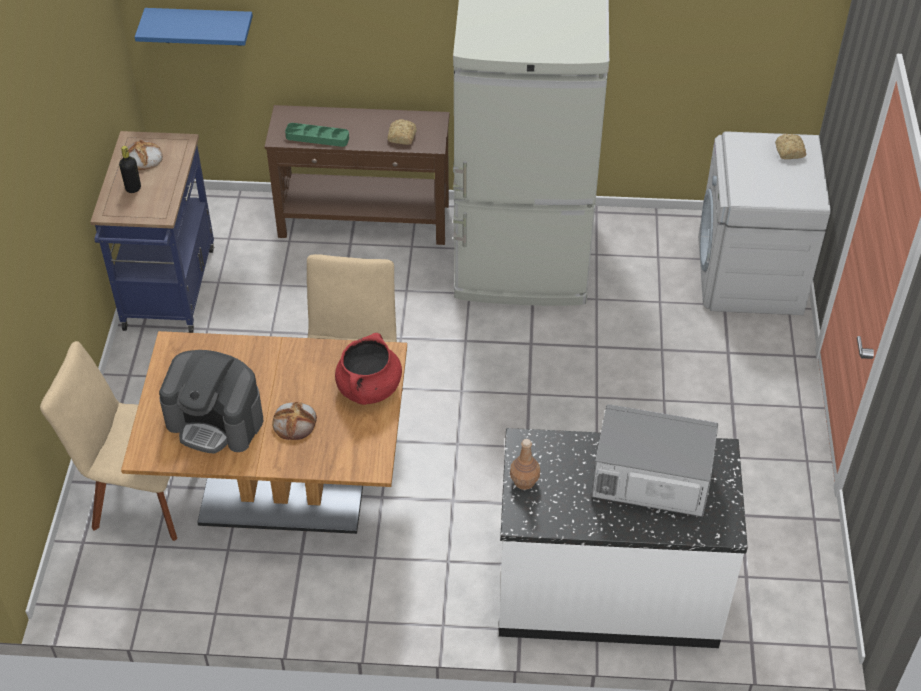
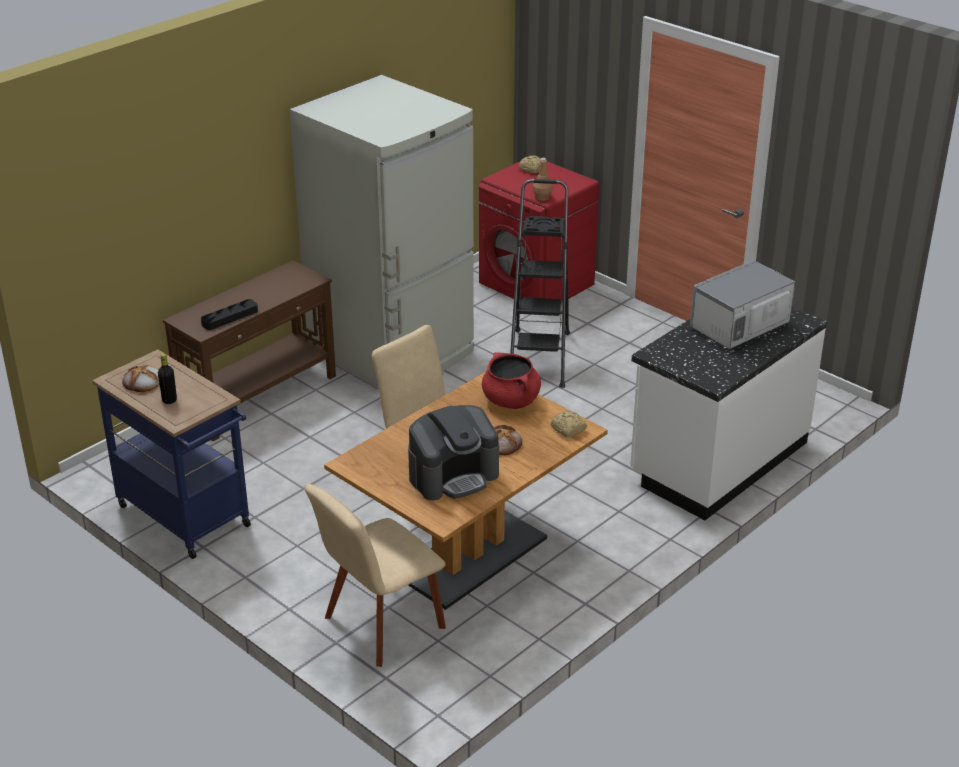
camera: 50 degrees left, 15 degrees down
blue shelf [135,8,253,46] -> none
green tray [285,123,349,147] -> black tray [201,299,258,330]
bread [388,119,417,145] -> bread moved to [551,411,587,438]
brown bottle [510,439,540,490] -> brown bottle moved to [533,158,553,201]
white washing machine [698,131,831,315] -> red washing machine [479,161,599,299]
none -> step ladder [510,179,570,388]

